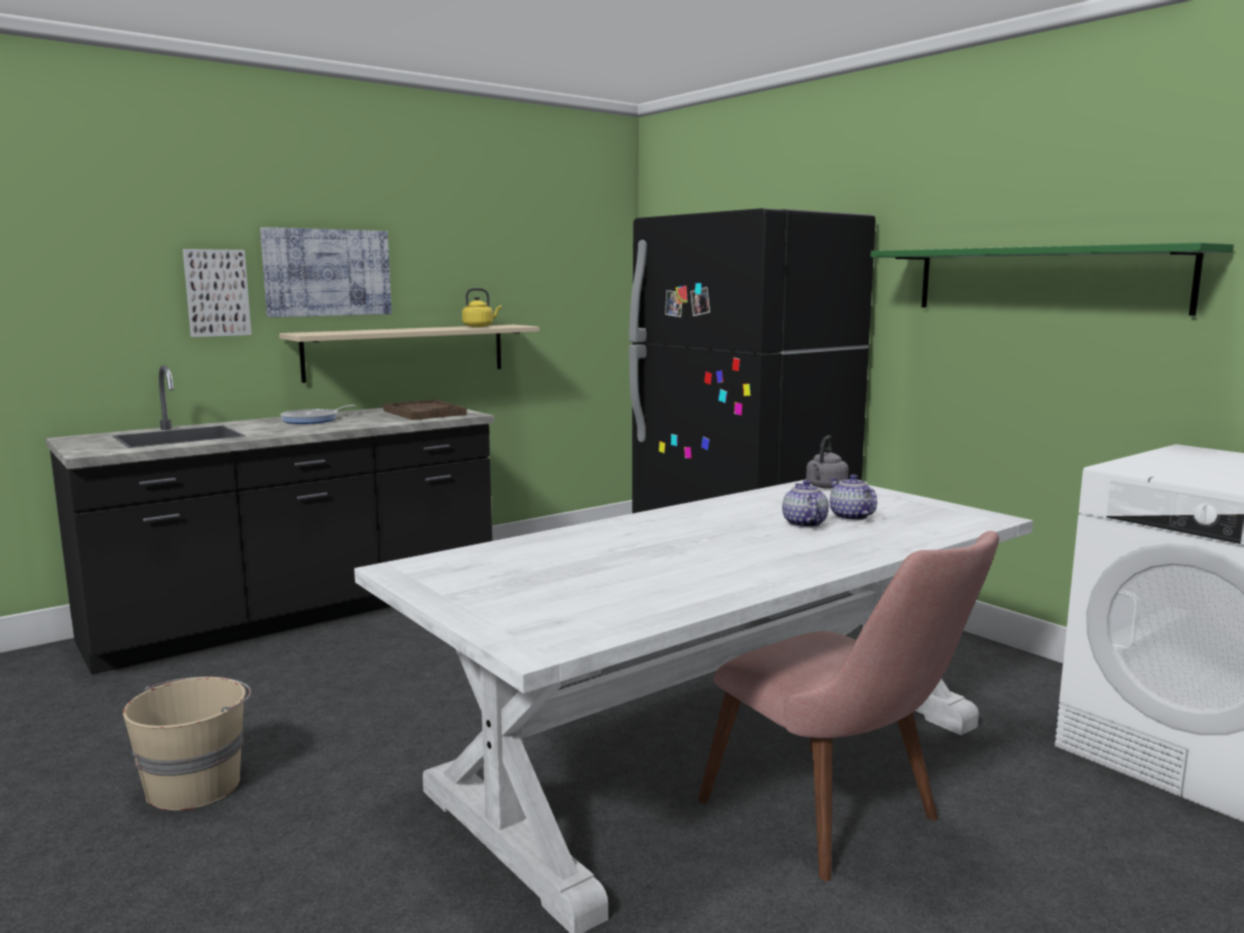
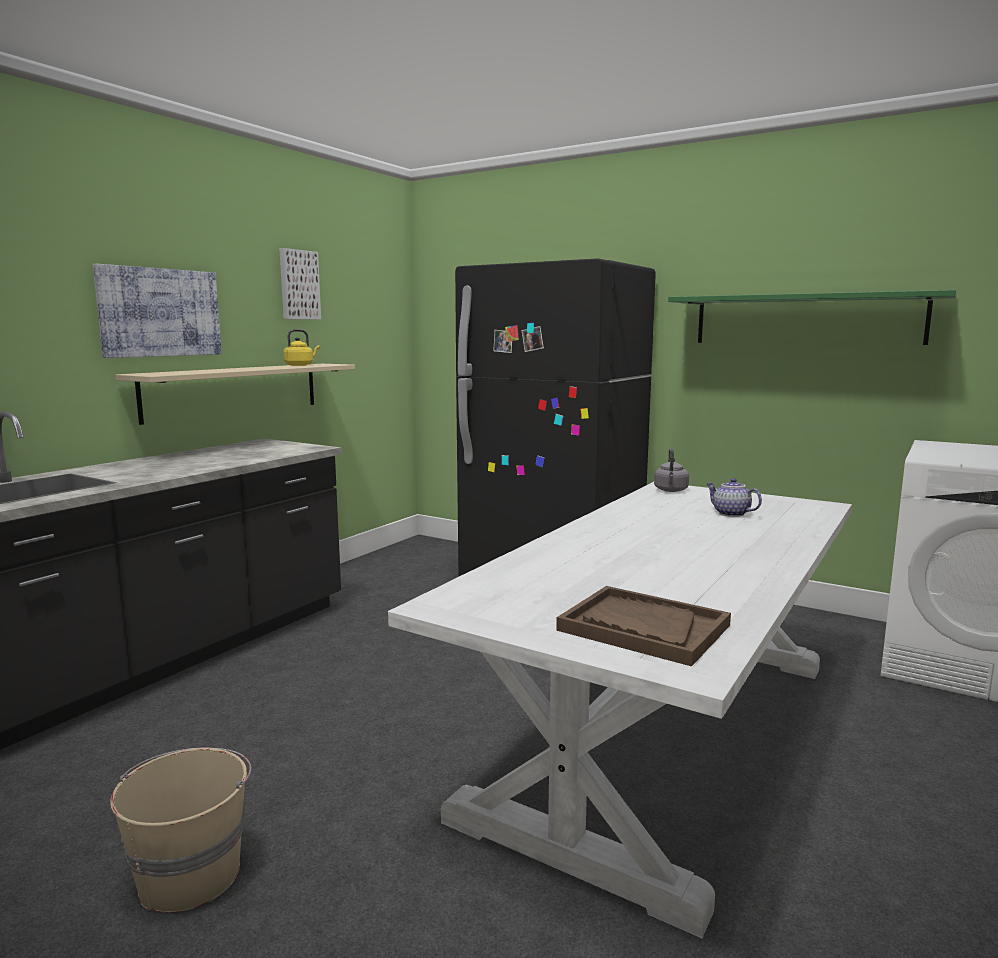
camera: 20 degrees left, 0 degrees up
picture [183,249,252,337] -> picture moved to [279,248,321,320]
frying pan [280,405,356,424] -> none
brown tray [383,400,467,420] -> brown tray moved to [556,586,731,666]
pink chair [698,531,999,881] -> none
teapot [782,480,829,528] -> none

